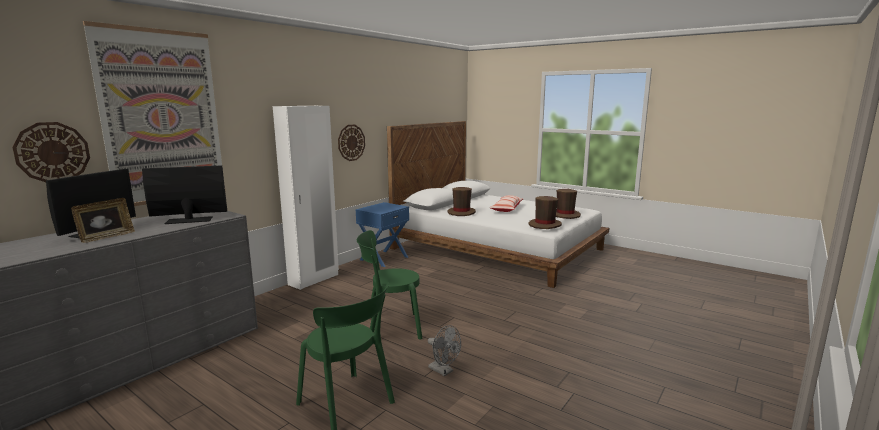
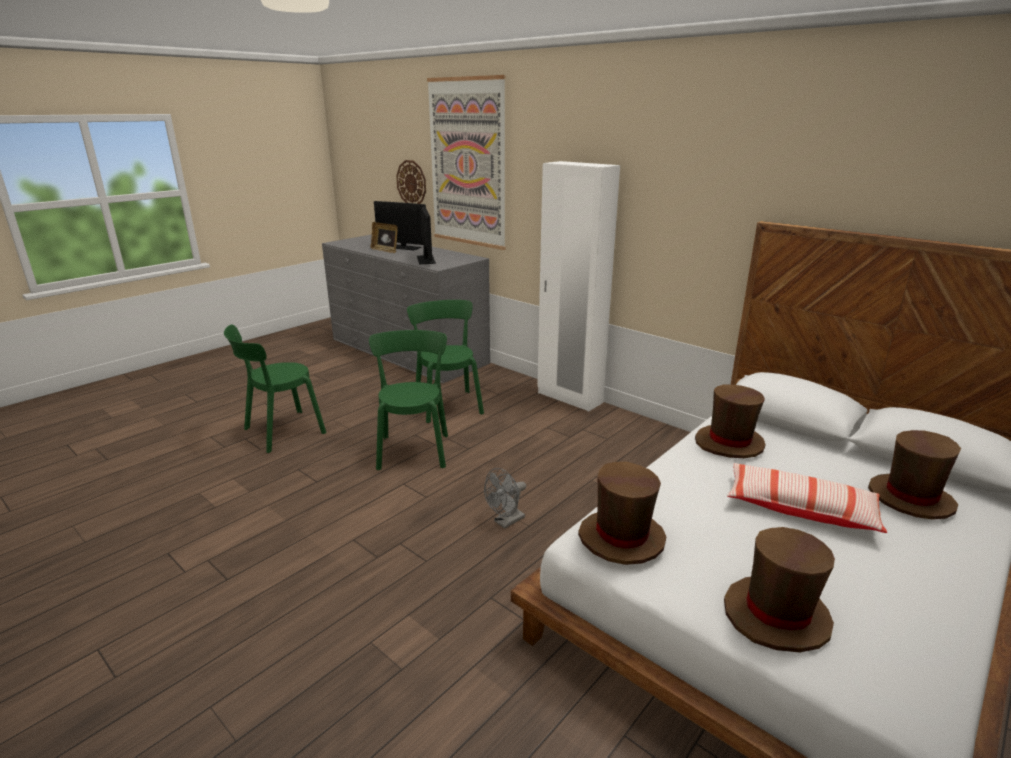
camera: 95 degrees right, 10 degrees up
wall clock [338,124,365,161] -> none
blue nightstand [356,202,409,267] -> none
grey fan [428,325,461,376] -> grey fan moved to [484,468,526,529]
none -> green chair [407,300,484,423]
none -> brown hat [868,430,961,520]

